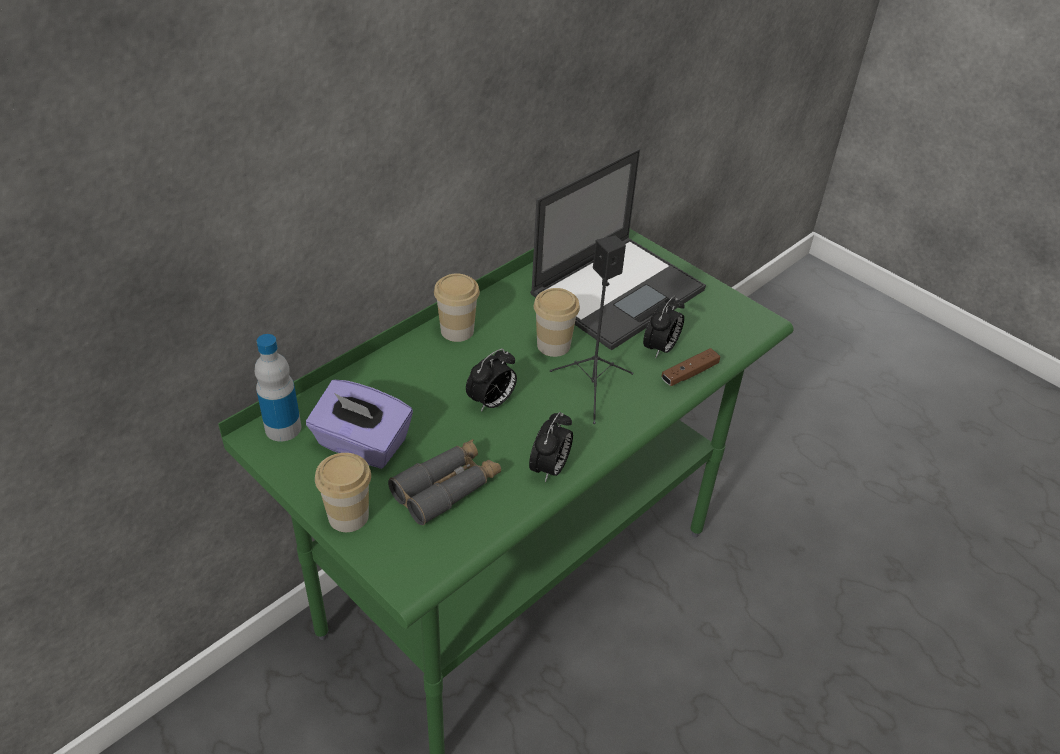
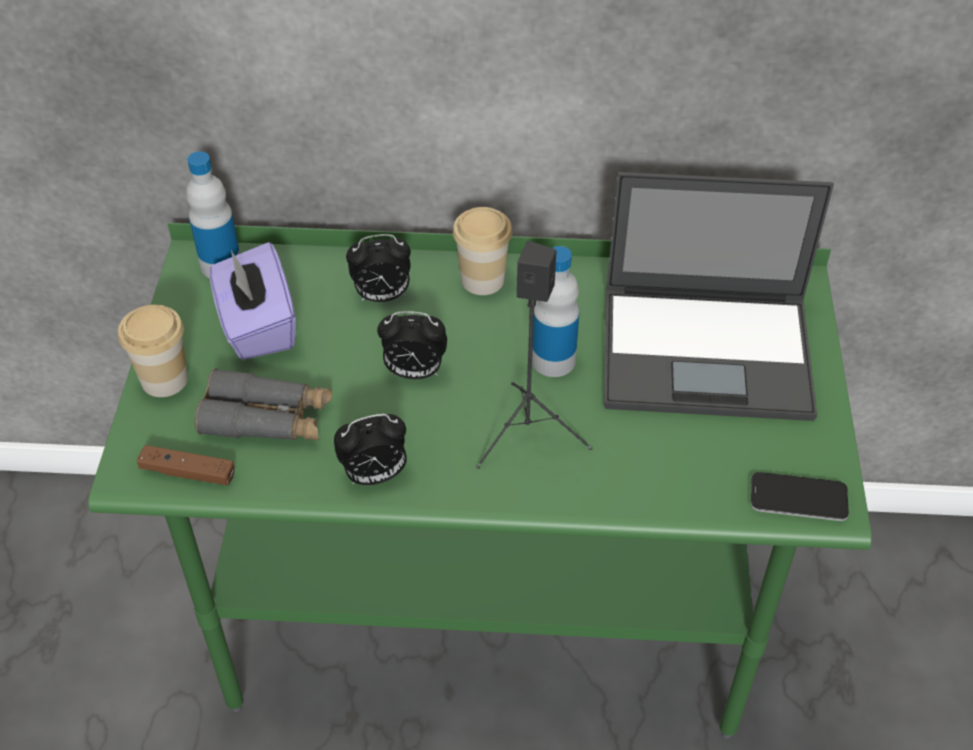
camera: 50 degrees right, 5 degrees up
cup [534,288,580,357] -> bottle [532,246,580,377]
alarm clock [643,295,685,358] -> alarm clock moved to [346,234,411,302]
brown game controller [661,348,720,386] -> brown game controller moved to [137,445,234,485]
none -> phone [751,472,849,521]

